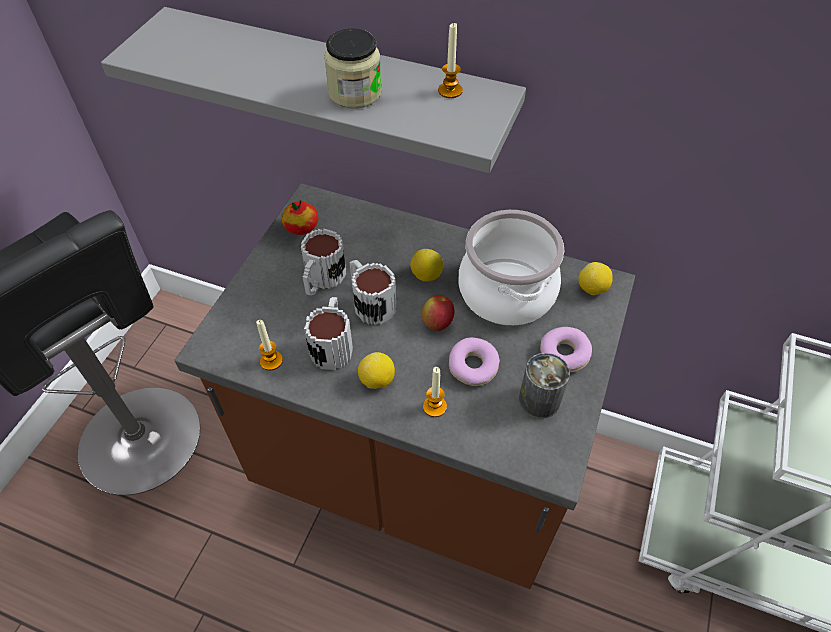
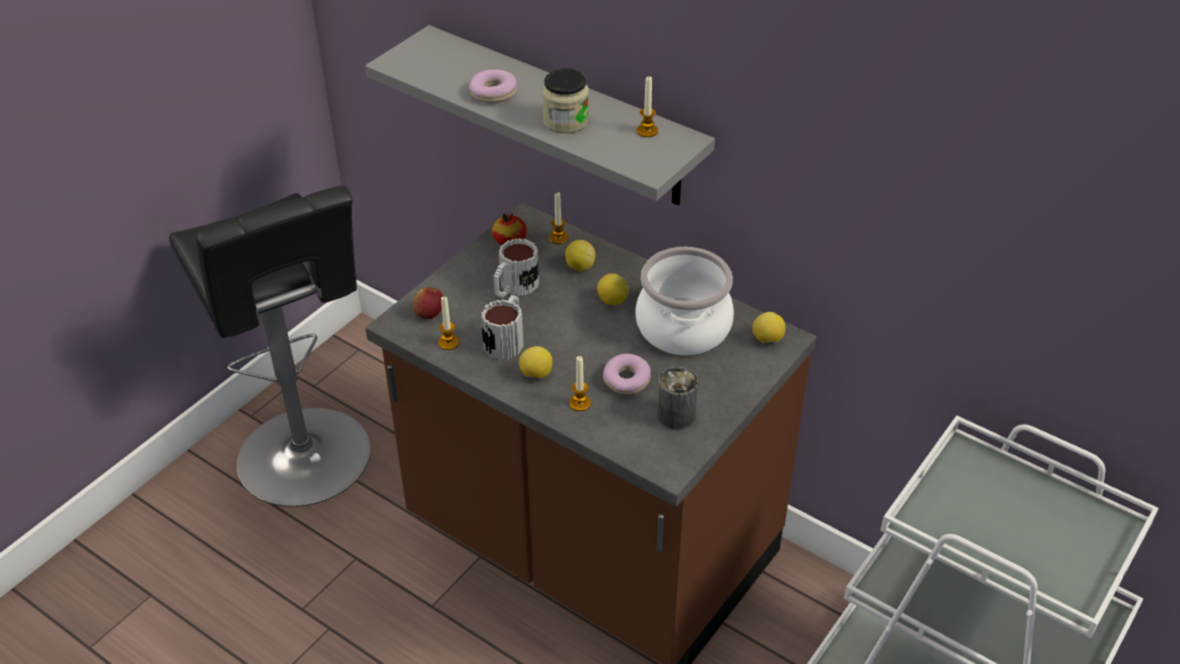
camera: 15 degrees right, 10 degrees down
mug [349,260,396,325] -> none
apple [422,295,454,331] -> apple moved to [413,287,443,319]
donut [540,327,592,373] -> donut moved to [469,70,517,103]
none -> candle [549,192,568,244]
none -> lemon [565,240,595,271]

